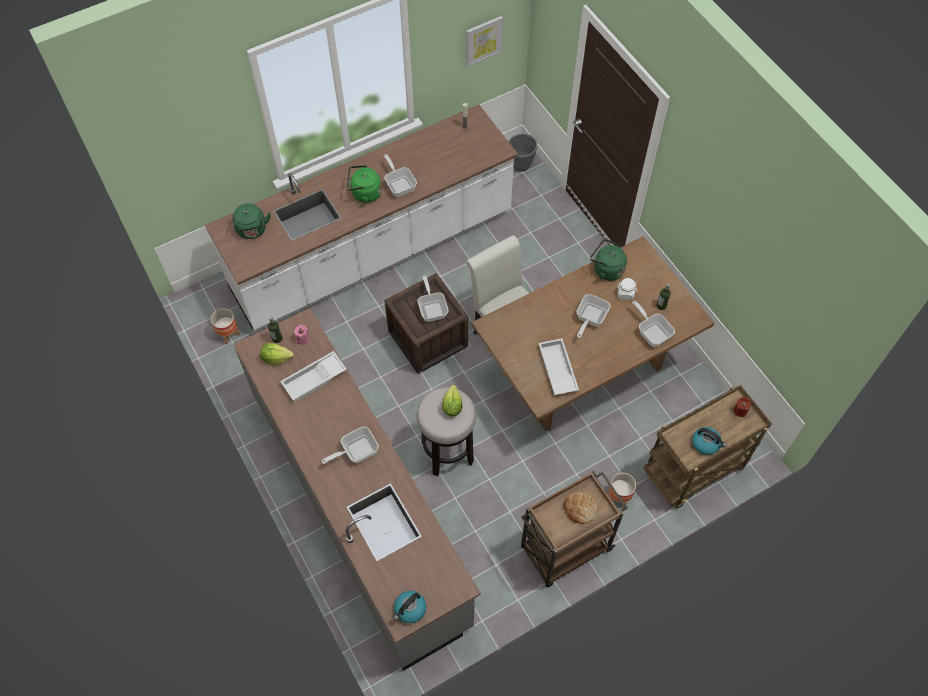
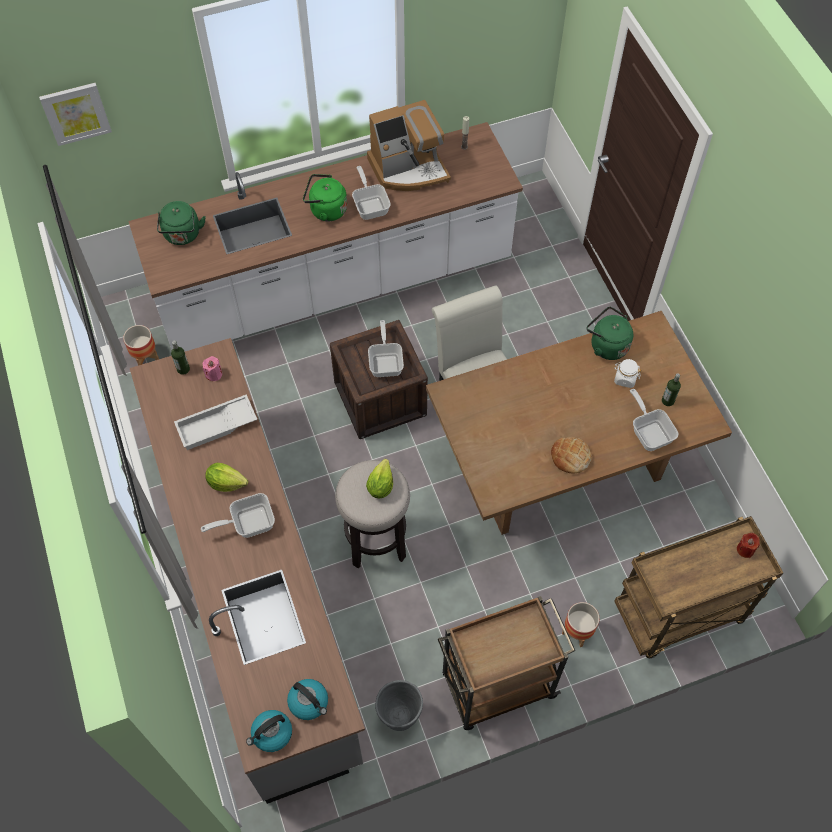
camera: 10 degrees right, 0 degrees up
lettuce [260,343,294,365] -> lettuce moved to [205,463,248,492]
picture [466,16,503,67] -> picture moved to [39,83,112,146]
grey planter [508,133,537,172] -> grey planter moved to [375,680,423,731]
white tray [538,338,579,395] -> none
bread [564,492,598,524] -> bread moved to [551,437,592,473]
frying pan [576,294,611,338] -> none
kettle [692,427,727,455] -> kettle moved to [287,679,328,720]
none -> coffee machine [367,100,451,191]

